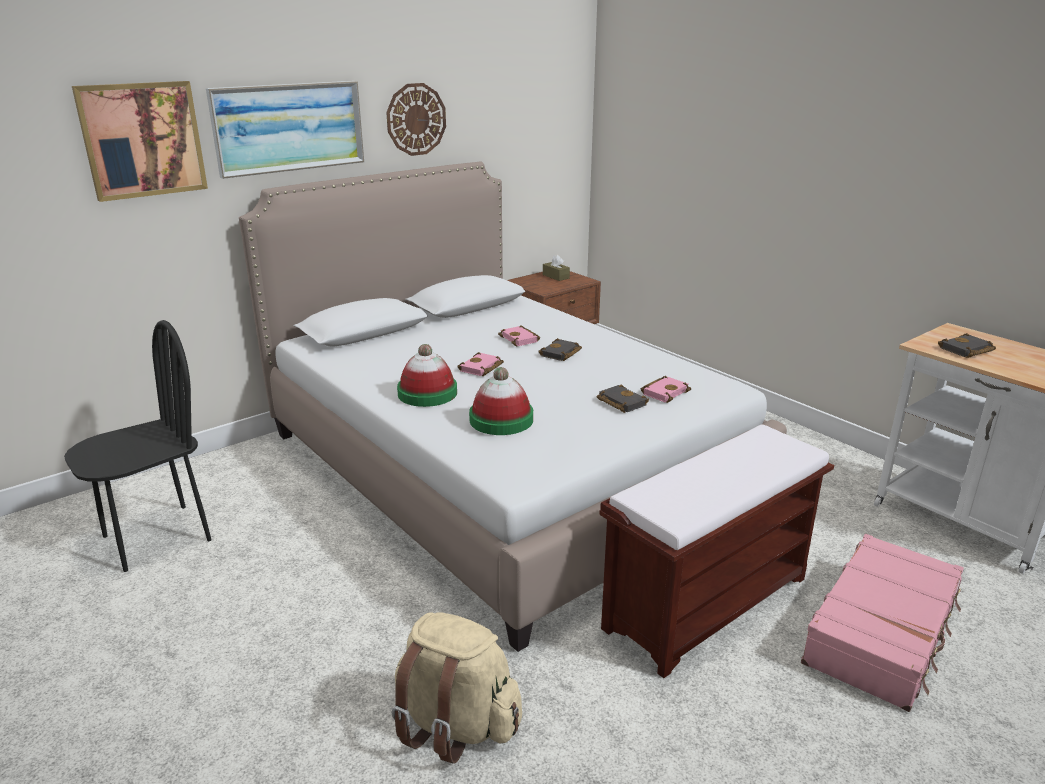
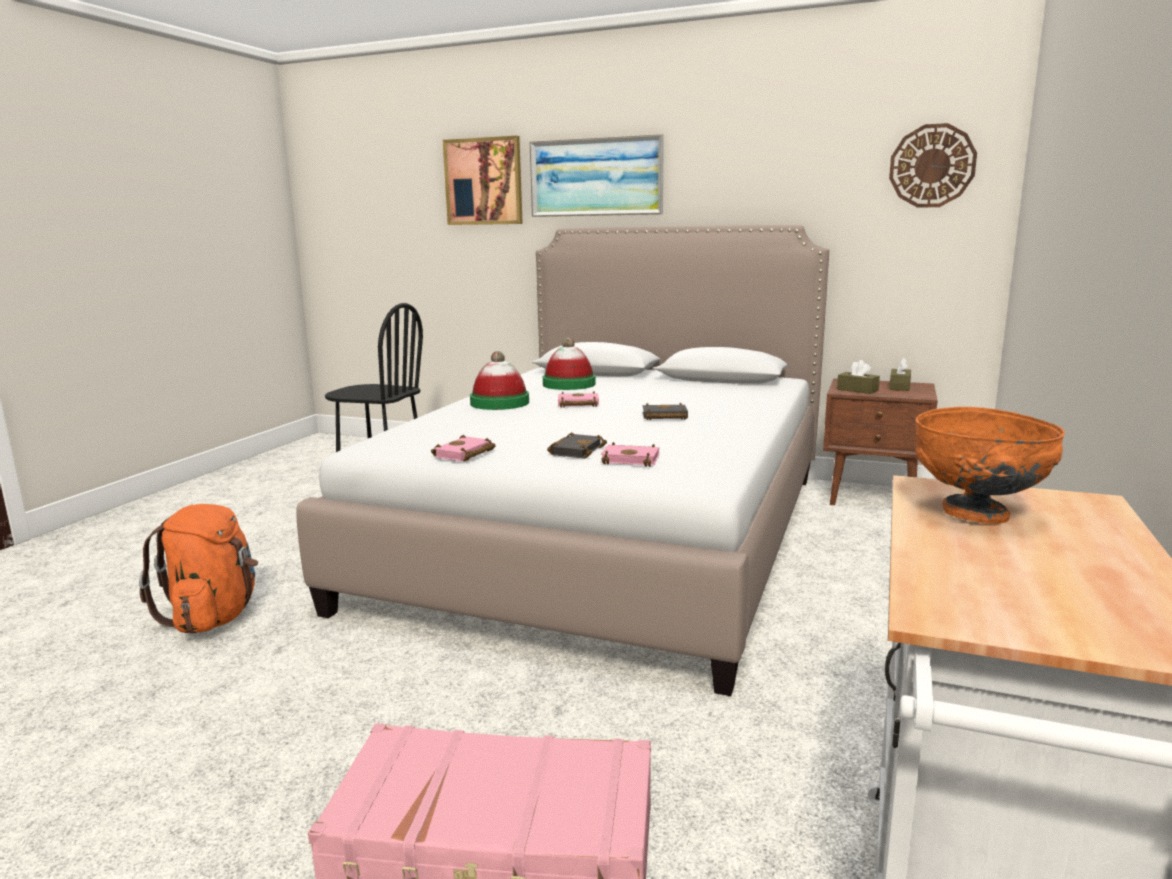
camera: 60 degrees right, 10 degrees down
wall clock [386,83,446,156] -> wall clock moved to [889,123,977,208]
beige backpack [392,612,522,764] -> orange backpack [139,504,258,634]
hat [469,367,533,435] -> hat moved to [543,337,596,390]
pink book [498,325,540,346] -> pink book moved to [431,435,496,462]
brown bench [599,424,834,678] -> none
black book [938,333,996,358] -> orange bowl [915,407,1065,524]
none -> brown tissue box [837,360,880,394]

